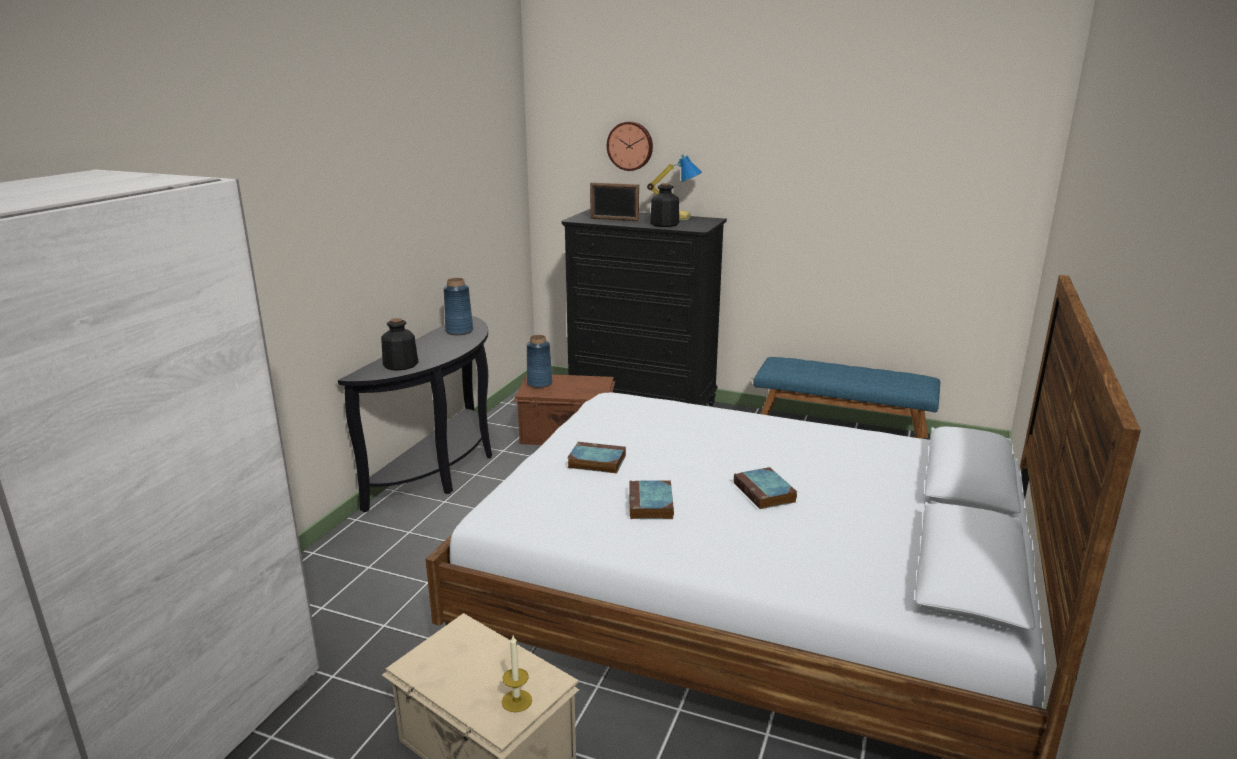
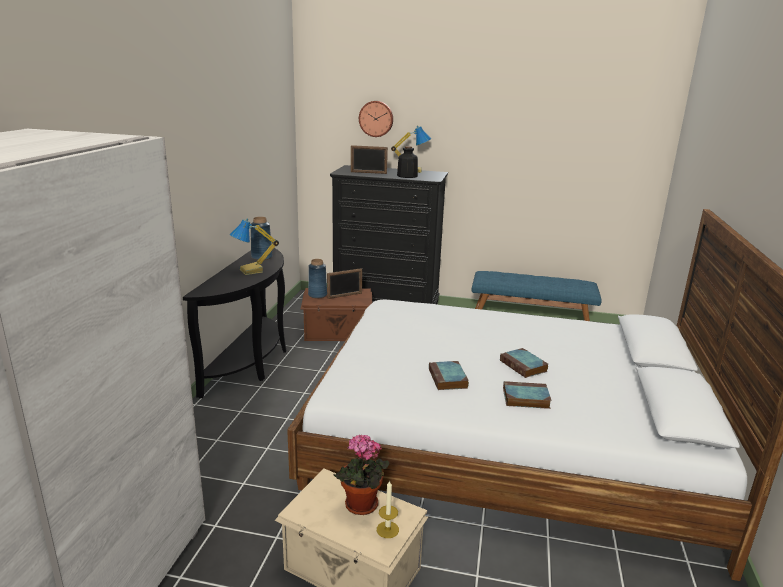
camera: 10 degrees left, 0 degrees up
bottle [381,318,419,371] -> none
book [567,442,626,473] -> book moved to [503,381,552,409]
none -> table lamp [230,218,279,275]
none -> picture frame [327,268,362,299]
none -> potted plant [334,434,389,515]

